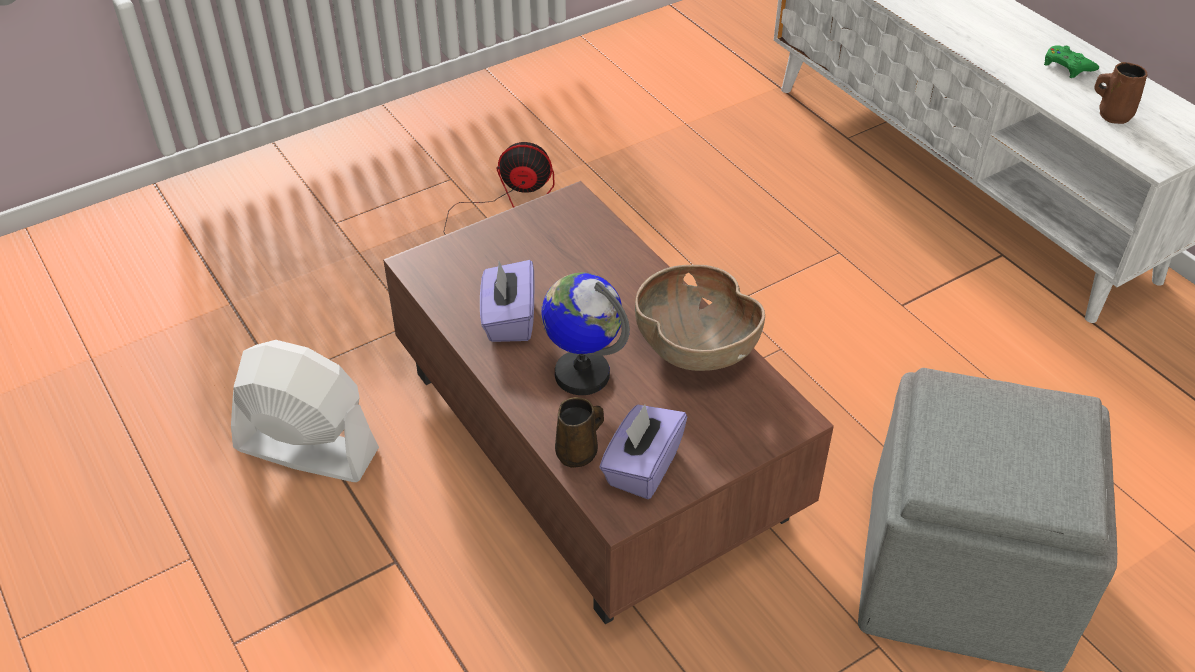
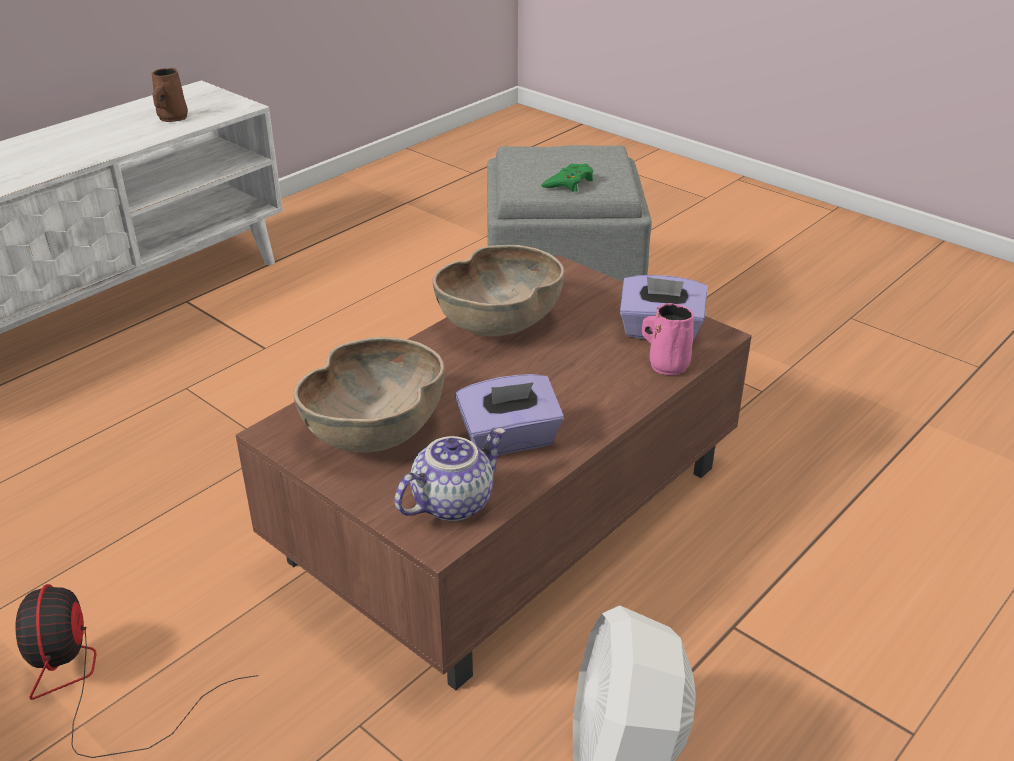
camera: 105 degrees left, 10 degrees down
globe [541,272,630,395] -> none
brown mug [555,397,604,468] -> pink mug [642,303,694,375]
green game controller [1044,45,1099,78] -> green game controller moved to [541,164,593,192]
none -> brown bowl [294,337,445,453]
none -> teapot [395,427,506,521]

